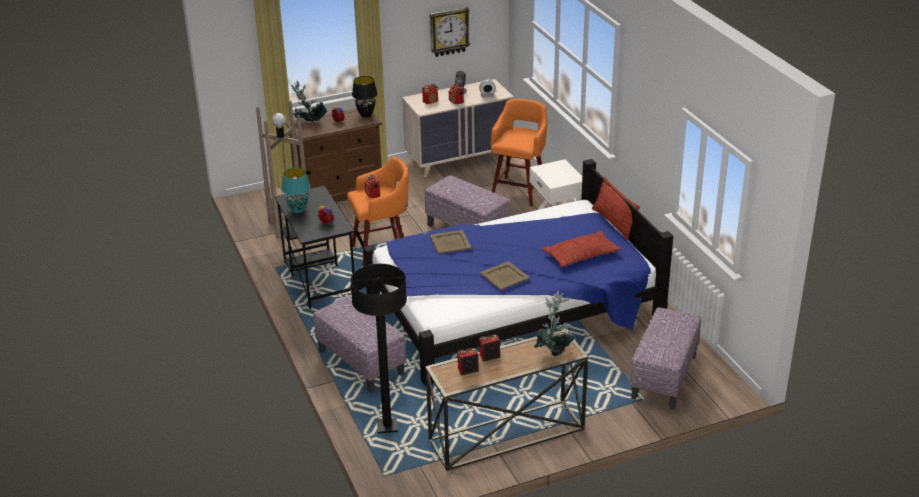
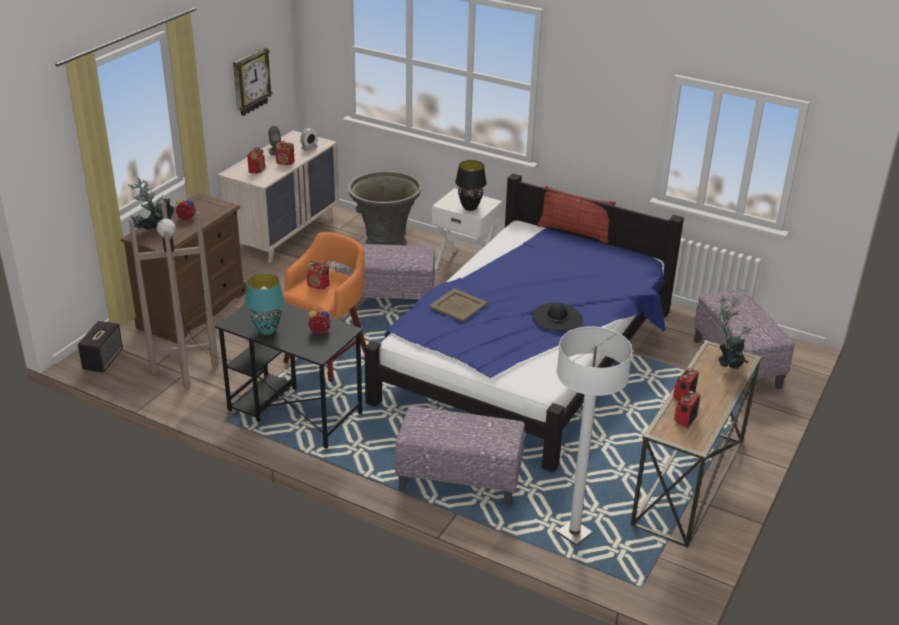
camera: 40 degrees left, 0 degrees up
black floor lamp [350,264,407,433] -> white floor lamp [557,326,633,546]
black table lamp [352,76,378,117] -> black table lamp moved to [455,160,487,211]
beige tray [480,261,530,291] -> black hat [532,303,583,331]
orange stool [491,99,547,206] -> grey planter [348,171,422,246]
pillow [541,231,621,267] -> none
none -> speaker [78,321,123,373]

